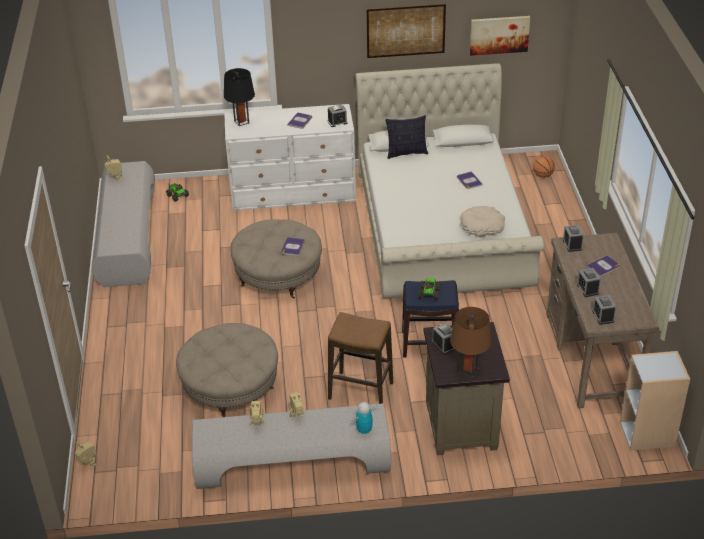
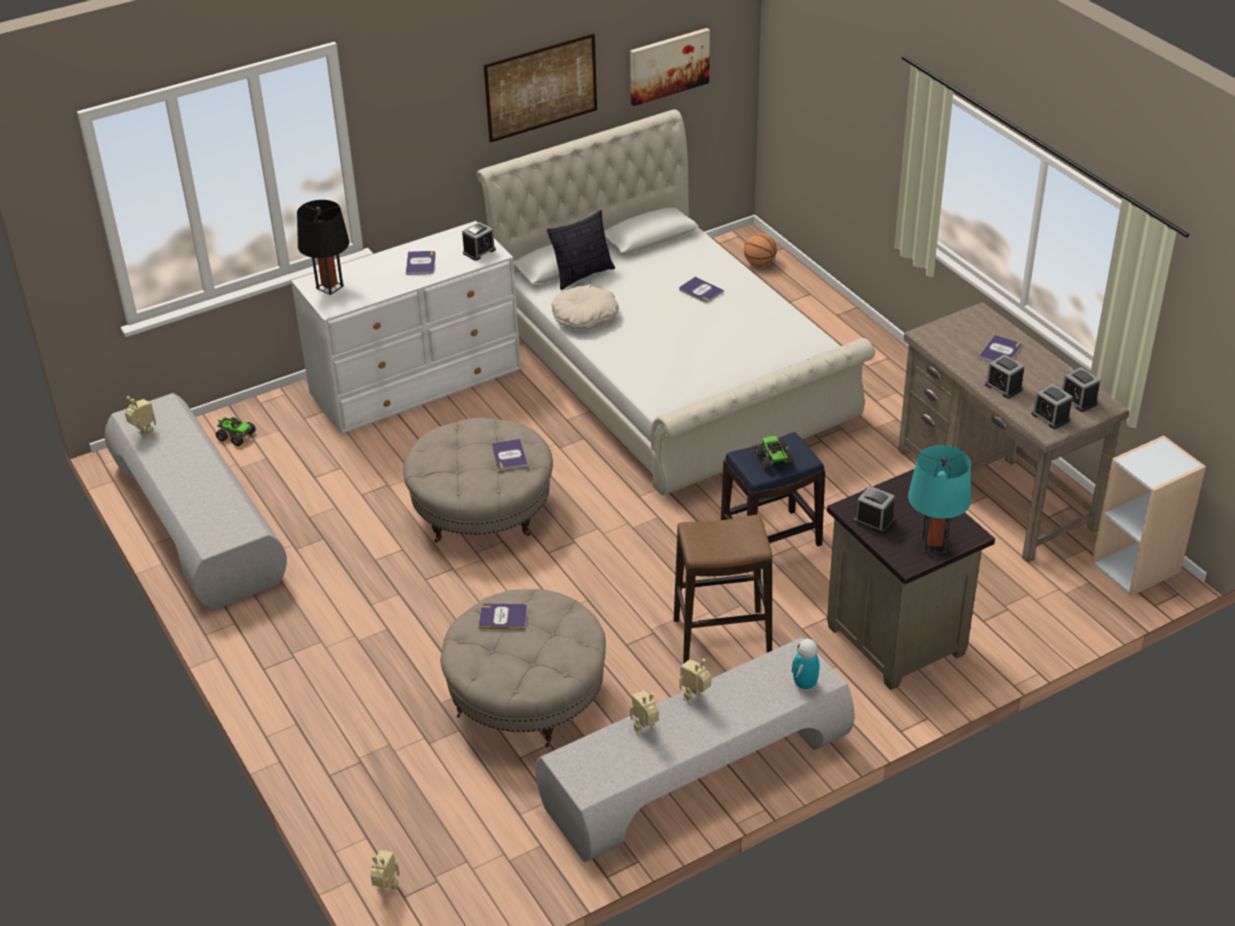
camera: 25 degrees left, 0 degrees up
brown table lamp [450,307,491,378] -> turquoise table lamp [908,445,971,553]
beige pillow [460,206,505,237] -> beige pillow moved to [552,284,619,330]
alarm clock [563,225,584,252] -> alarm clock moved to [1062,367,1100,412]
none -> book [478,604,527,630]

